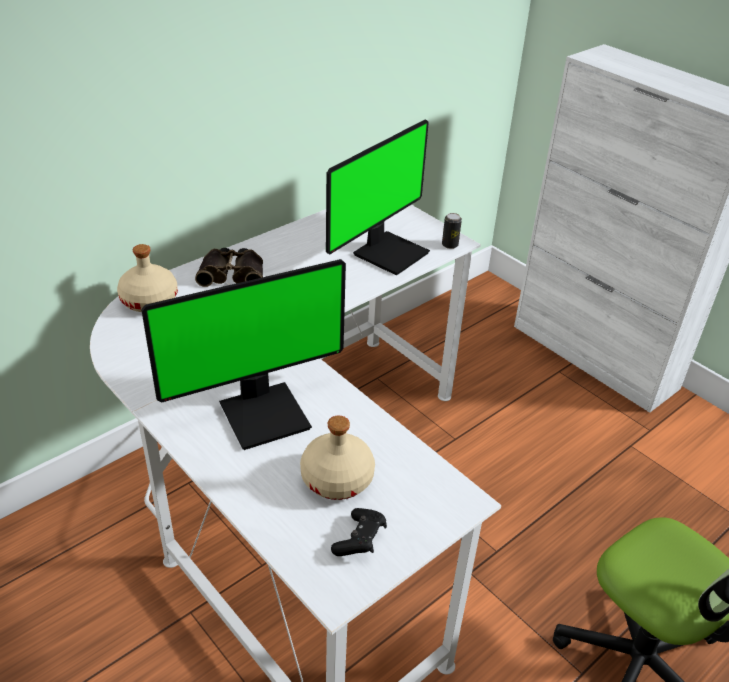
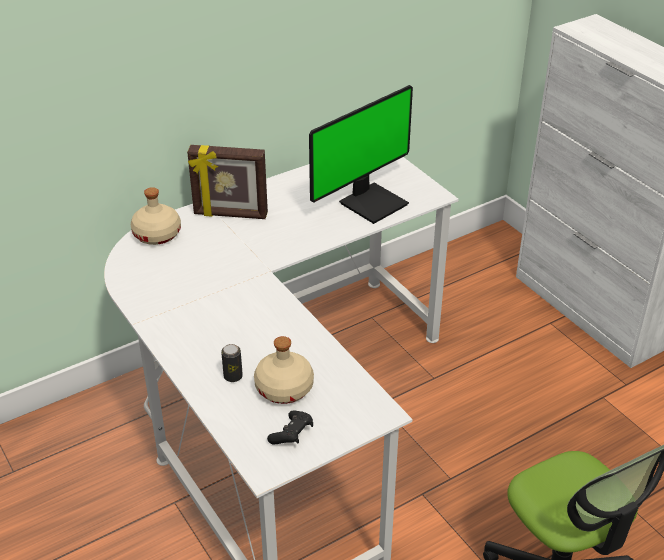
camera: 10 degrees right, 0 degrees up
monitor [141,259,346,450] -> none
binoculars [195,248,263,287] -> picture frame [187,145,268,219]
can [442,213,462,249] -> can moved to [221,344,243,382]

